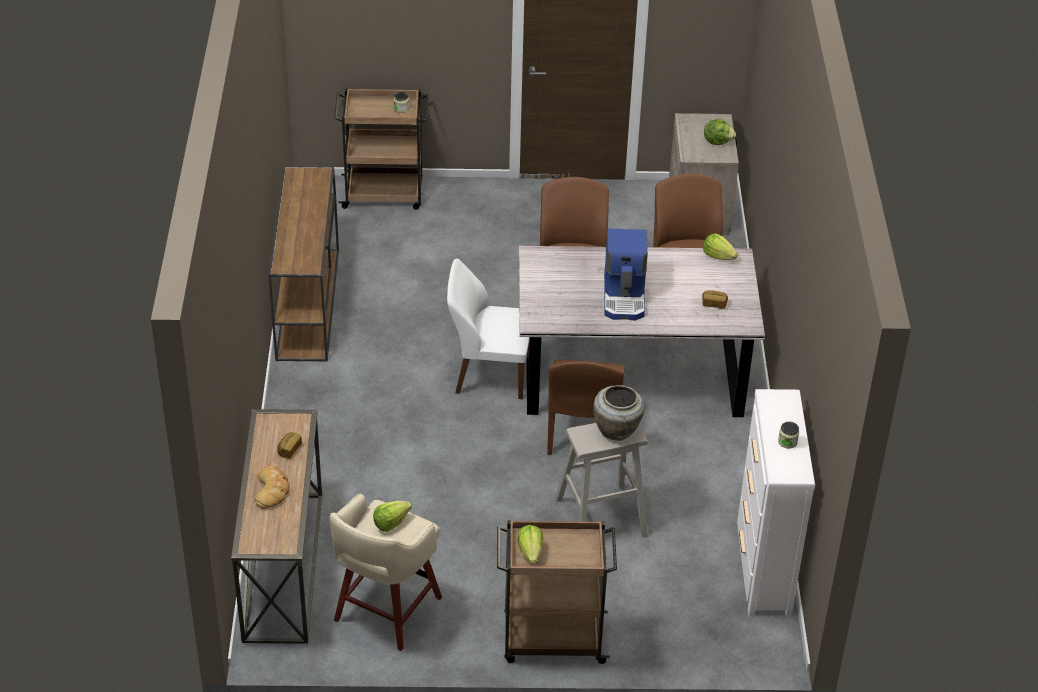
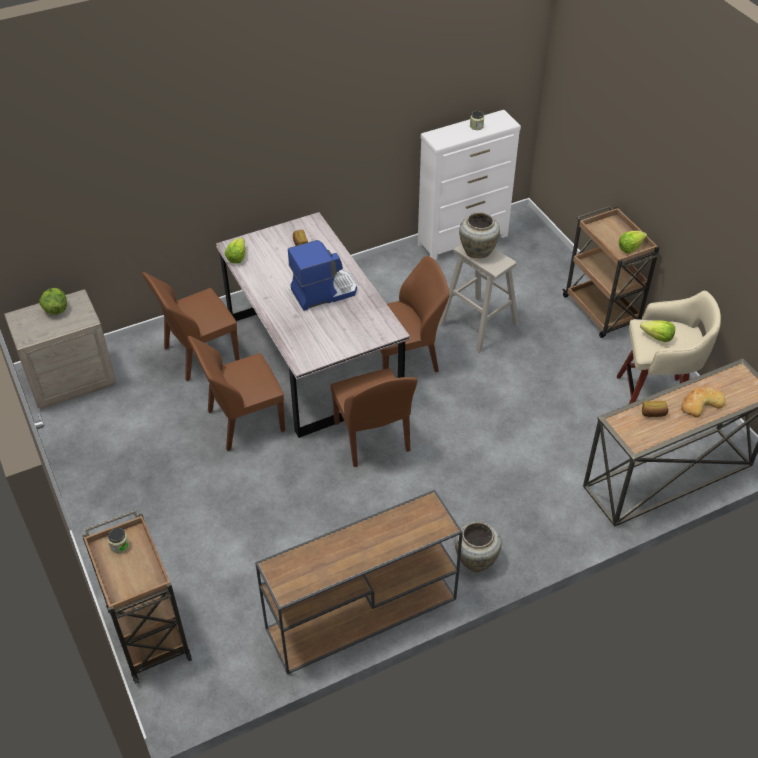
camera: 115 degrees left, 5 degrees up
white chair [447,258,529,399] -> brown chair [331,368,418,467]
none -> beige vase [455,522,501,572]

